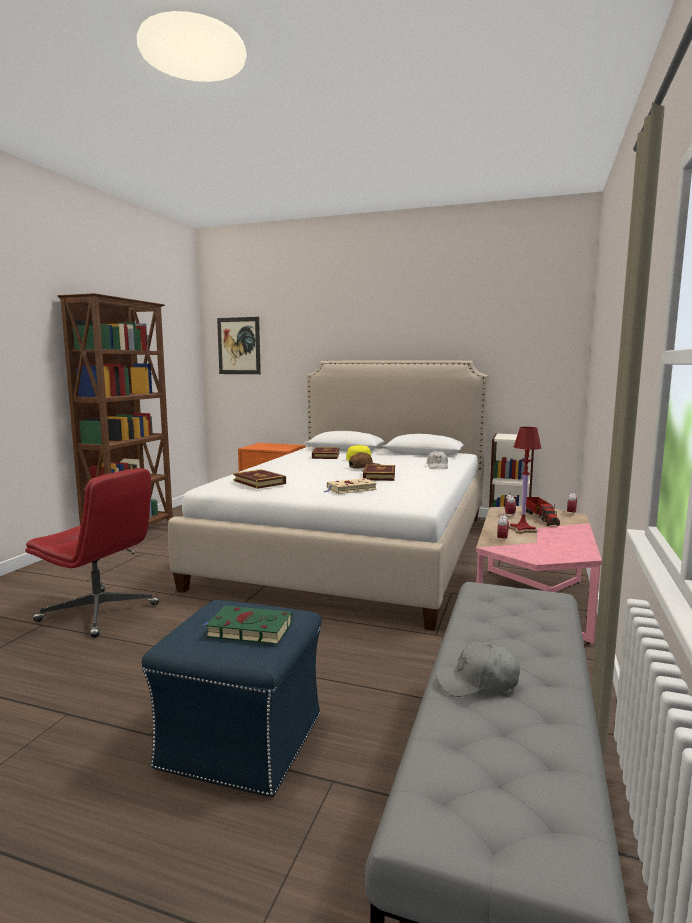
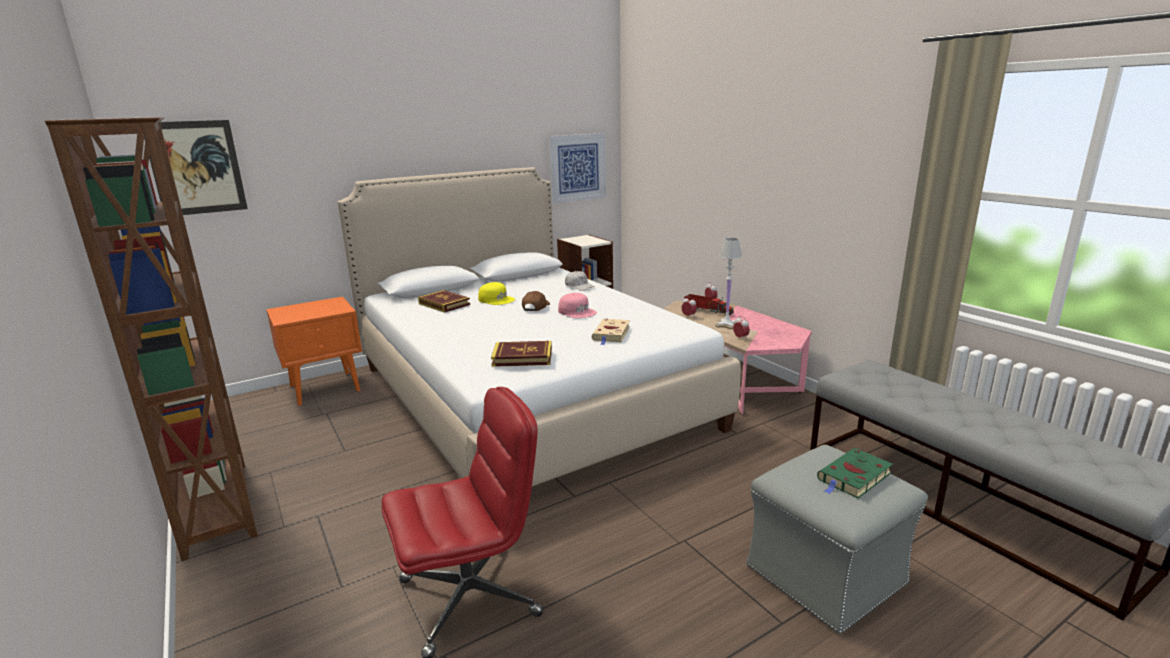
camera: 50 degrees left, 10 degrees up
blue ottoman [142,600,322,797] -> grey ottoman [746,445,928,634]
book [363,465,395,481] -> pink cap [558,293,597,318]
grey cap [435,641,520,697] -> none
red table lamp [509,427,542,534] -> white table lamp [715,238,743,330]
none -> picture [548,133,606,204]

